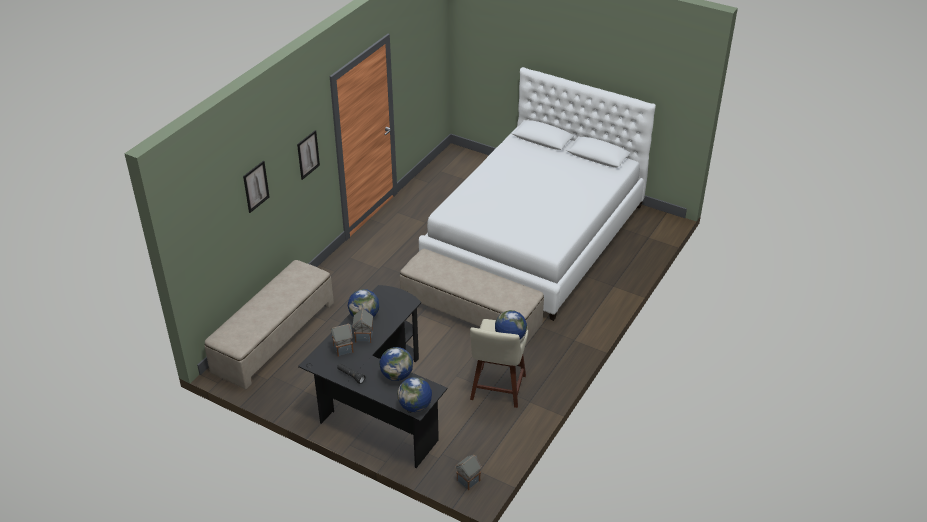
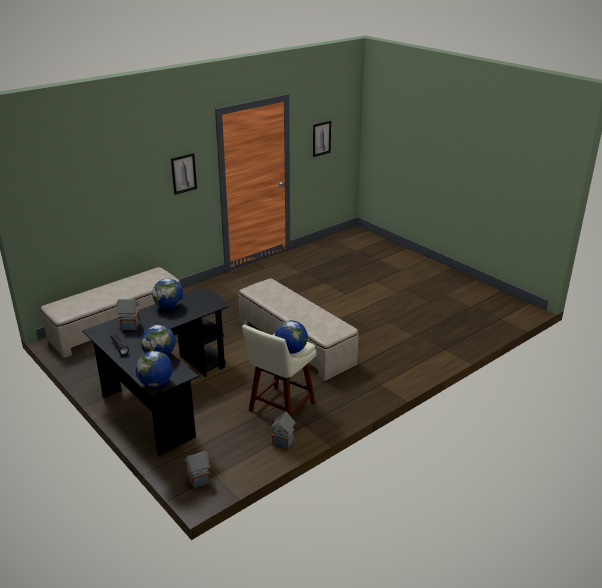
camera: 20 degrees right, 10 degrees down
picture [243,161,269,213] -> picture moved to [313,121,331,157]
toy house [352,308,373,343] -> toy house moved to [271,411,296,450]
white bed [419,67,656,321] -> none

